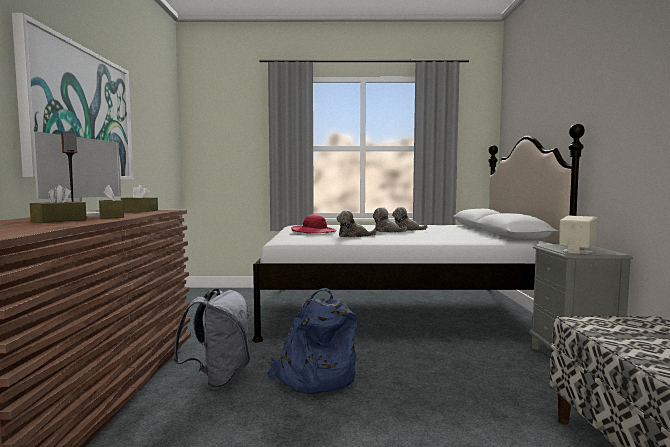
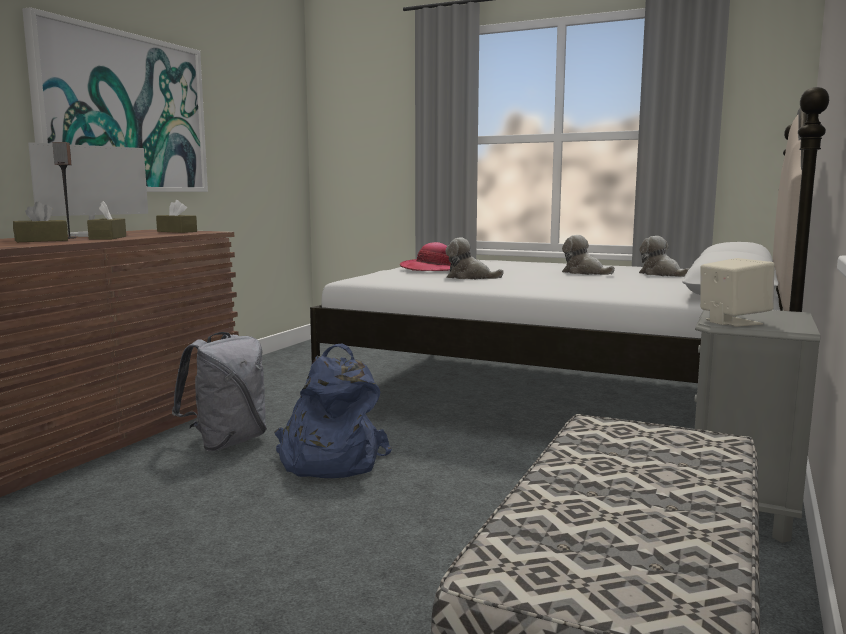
camera: 25 degrees right, 5 degrees up
plush toy [373,207,407,232] -> plush toy moved to [639,236,689,277]

